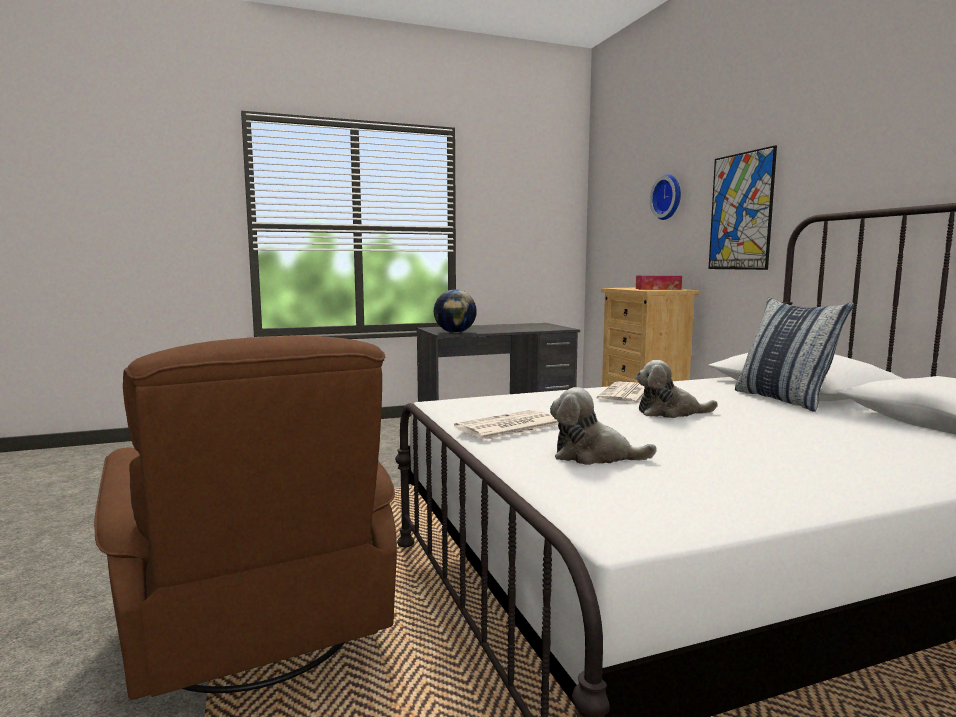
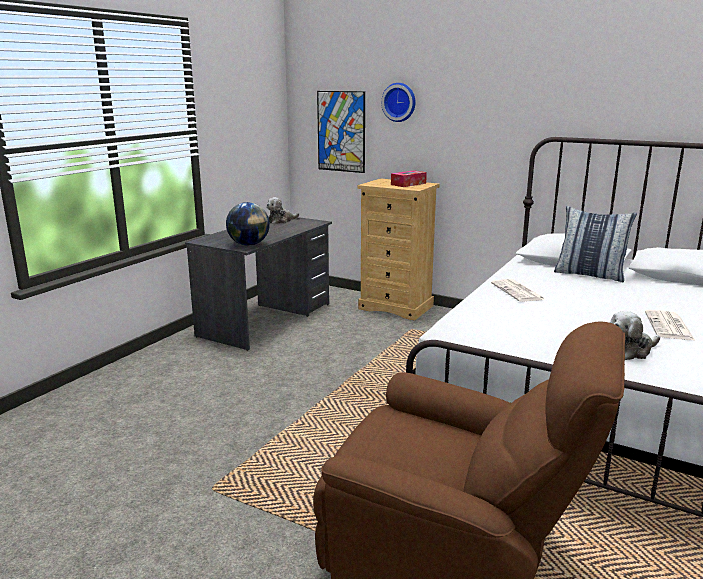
camera: 40 degrees left, 10 degrees up
newspaper [454,410,558,441] -> newspaper moved to [645,310,695,340]
plush toy [636,360,718,418] -> plush toy moved to [266,197,299,224]
picture [709,145,777,270] -> picture moved to [317,91,365,173]

